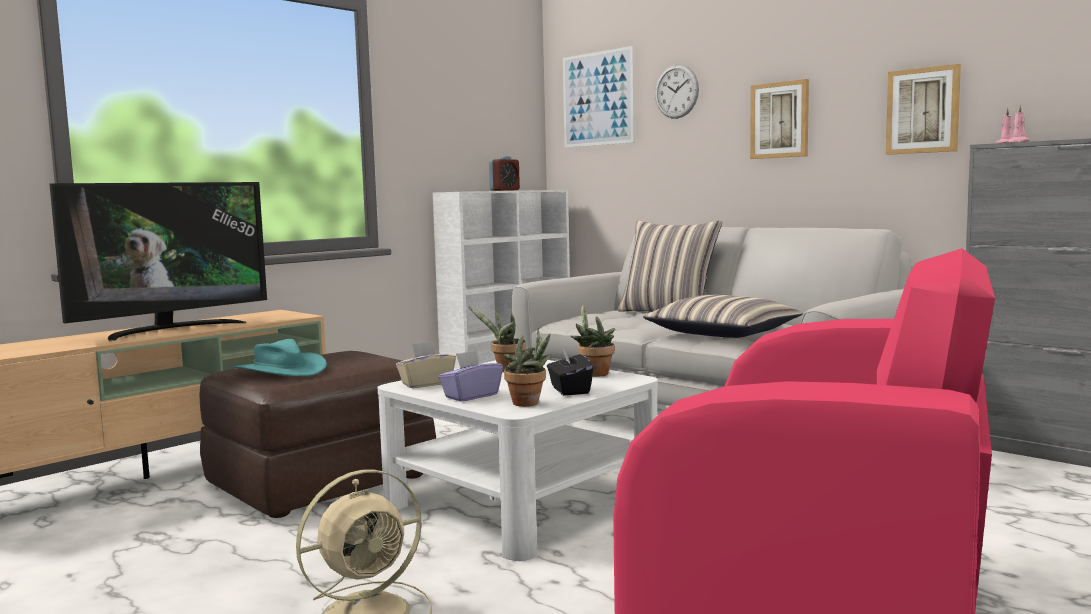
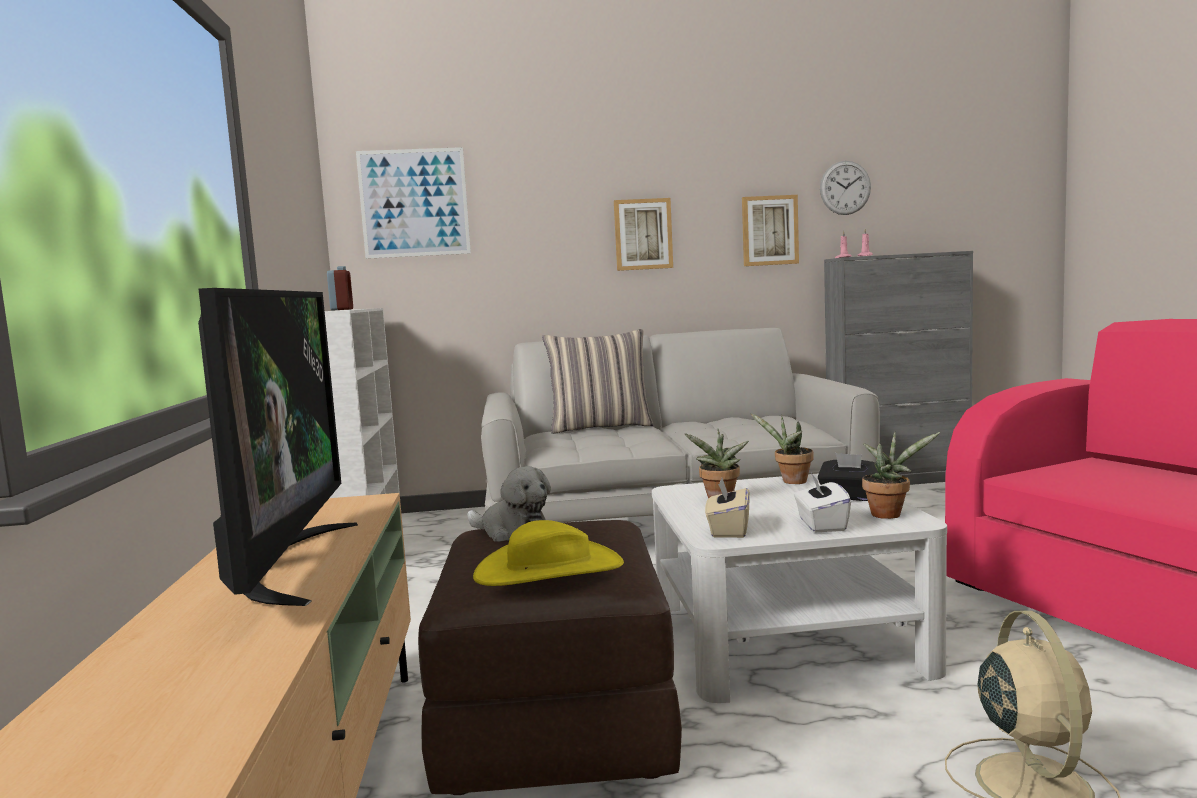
camera: 50 degrees left, 0 degrees up
turquoise hat [233,339,327,377] -> yellow hat [473,520,624,586]
purple tissue box [438,350,503,402] -> white tissue box [794,473,851,532]
pillow [643,295,803,338] -> none
wall clock [655,64,699,119] -> wall clock moved to [820,161,871,215]
none -> plush toy [467,466,551,542]

